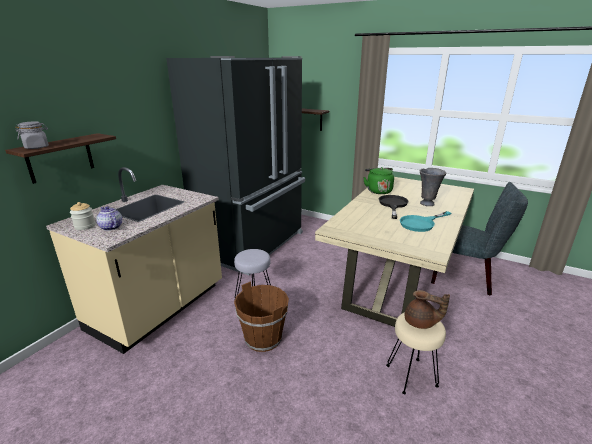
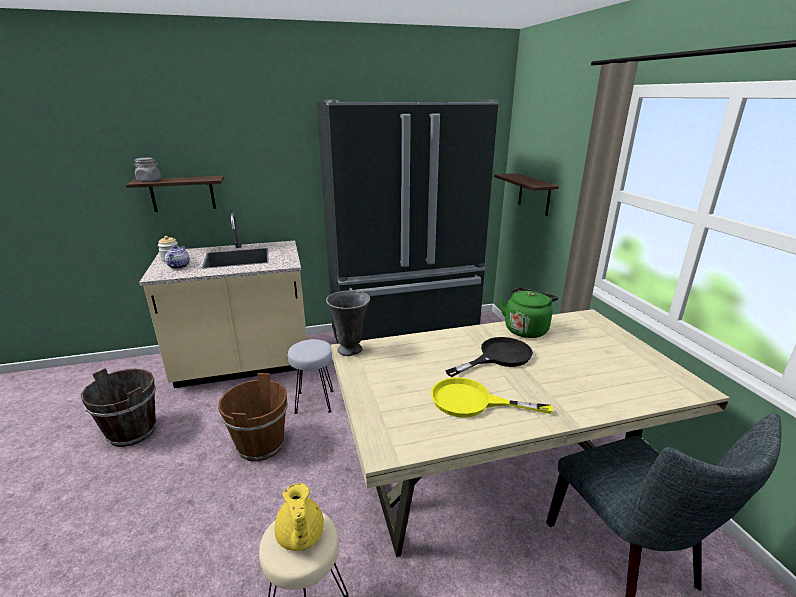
camera: 45 degrees right, 0 degrees up
turquoise frying pan [400,211,451,232] -> yellow frying pan [431,377,553,417]
brown teapot [405,290,450,329] -> yellow teapot [275,483,324,551]
grey vase [420,168,447,206] -> grey vase moved to [326,290,370,356]
none -> brown bucket [81,368,157,447]

